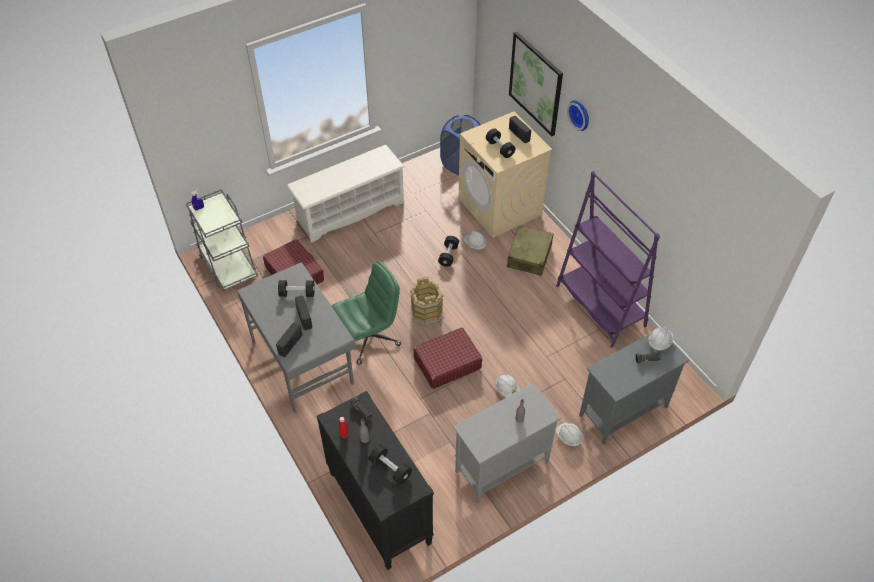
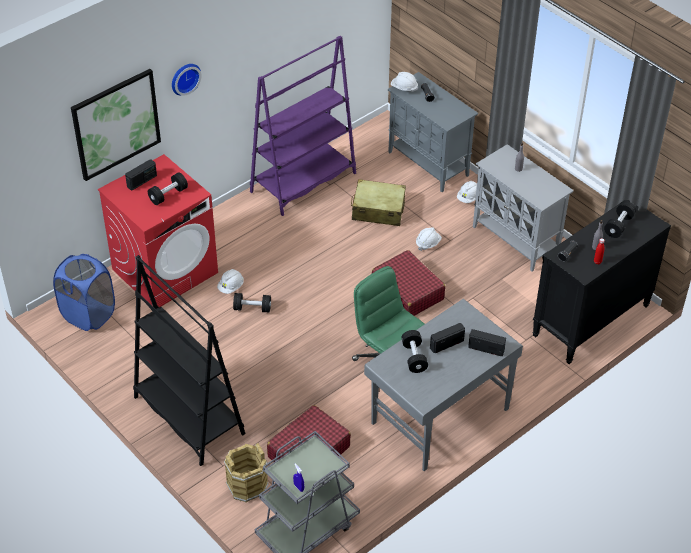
camera: 100 degrees left, 5 degrees down
white shoe rack [287,145,405,243] -> black bookcase [133,255,245,466]
brown bucket [410,276,444,325] -> brown bucket moved to [224,443,269,502]
beige washing machine [458,112,552,238] -> red washing machine [98,154,218,307]
beige suitcase [507,225,554,276] -> beige suitcase moved to [351,179,406,226]

